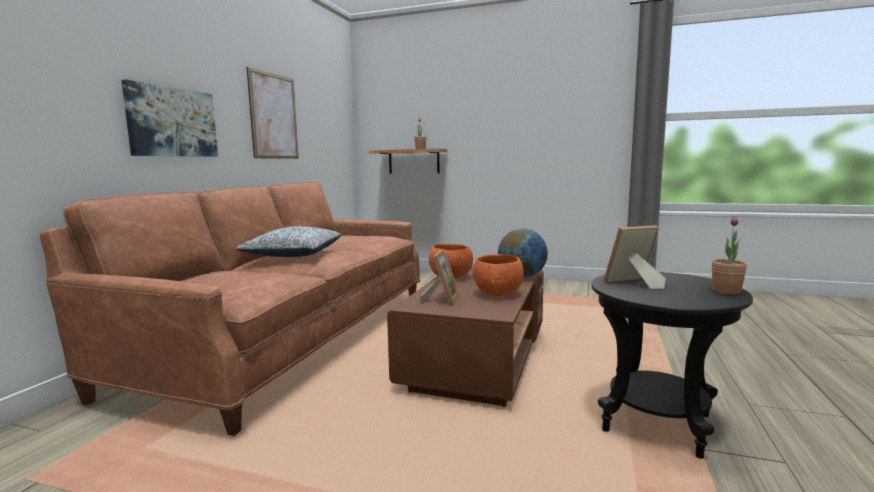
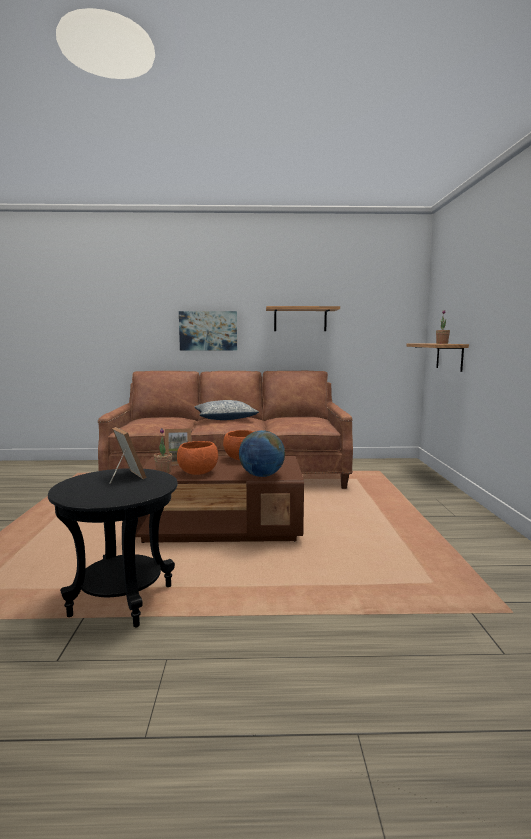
camera: 70 degrees right, 0 degrees up
picture [247,67,299,159] -> shelf [266,306,340,331]
potted plant [712,217,747,295] -> potted plant moved to [154,428,172,473]

